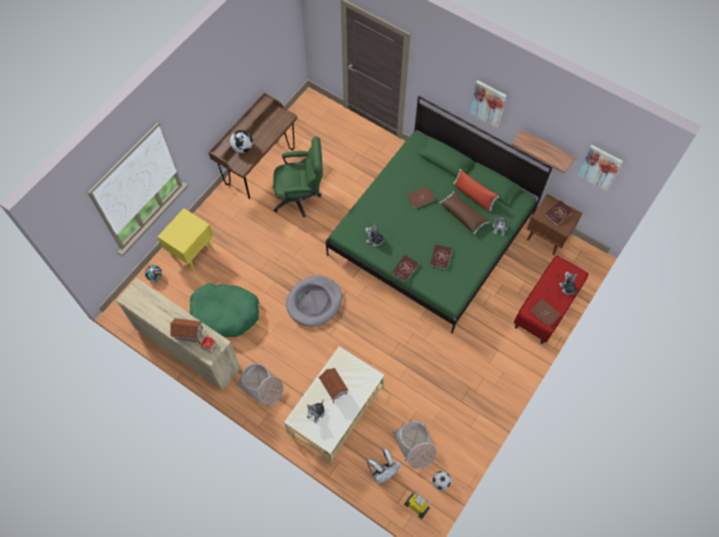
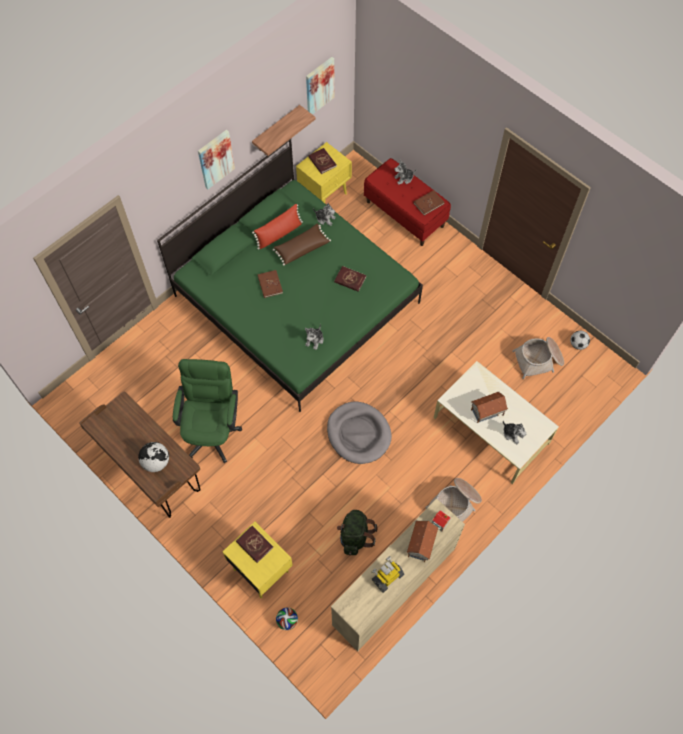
camera: 80 degrees left, 0 degrees up
green dog bed [189,283,259,337] -> green backpack [337,510,378,556]
white backpack [367,449,401,484] -> none
red book [392,255,419,282] -> red book moved to [236,526,273,563]
toy robot [404,490,432,519] -> toy robot moved to [371,556,404,593]
brown nightstand [527,194,583,256] -> yellow nightstand [296,142,352,203]

